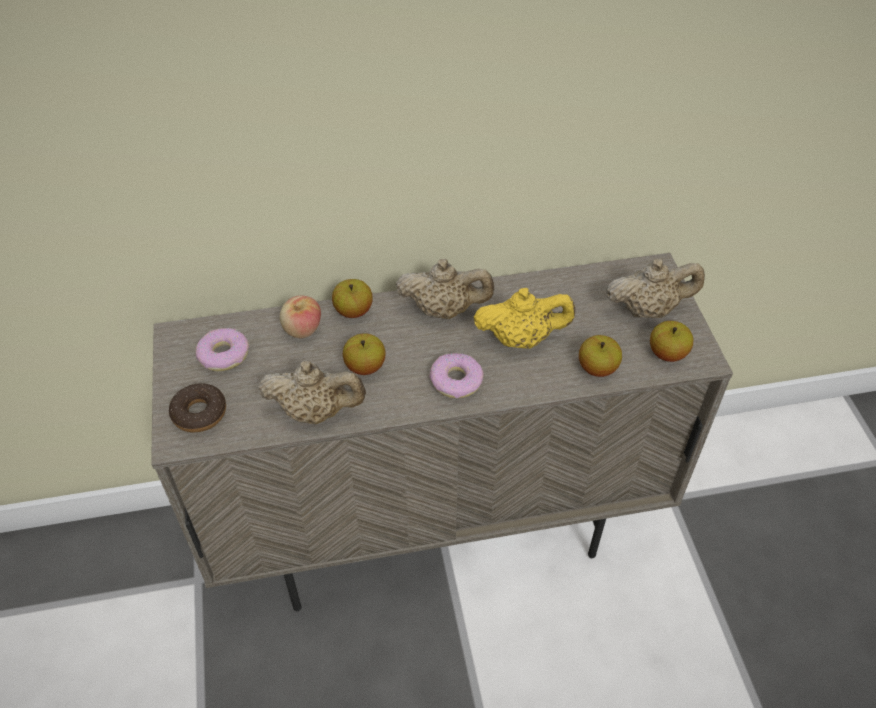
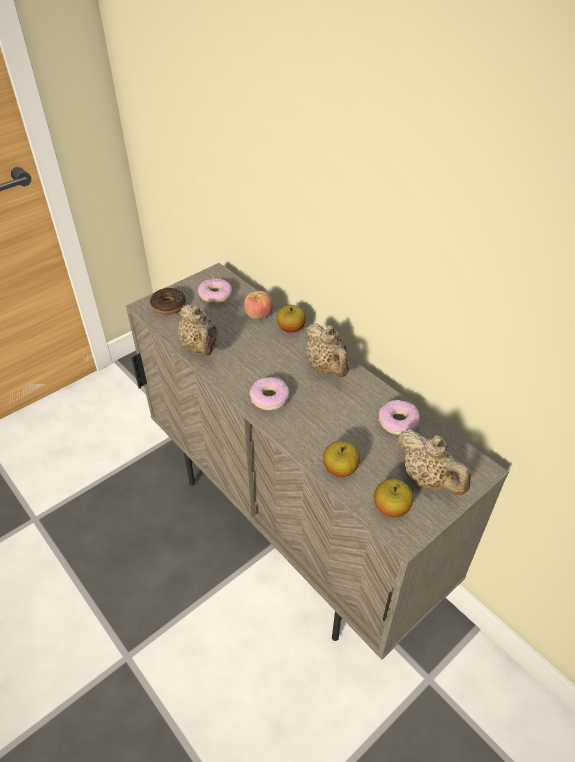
camera: 60 degrees right, 5 degrees down
apple [343,333,385,375] -> none
yellow teapot [474,288,575,349] -> none
none -> donut [378,400,420,435]

